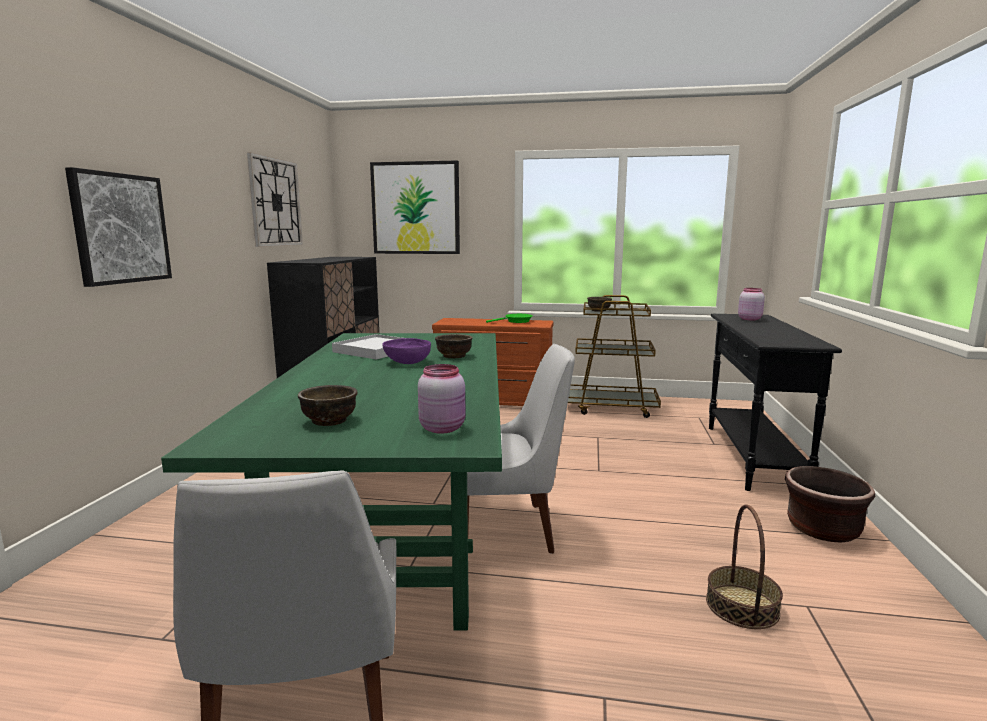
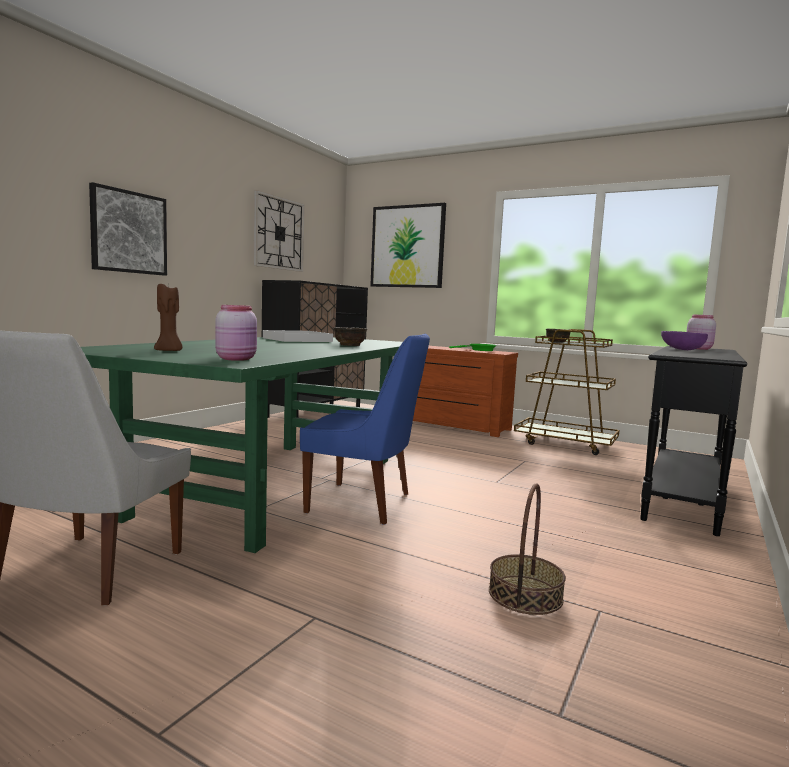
camera: 20 degrees right, 5 degrees down
brown bowl [298,385,357,426] -> brown candle [154,284,183,351]
purple bowl [382,338,431,364] -> purple bowl moved to [661,331,708,350]
white chair [467,344,575,553] -> blue chair [300,334,430,525]
brown planter [785,466,875,543] -> none

